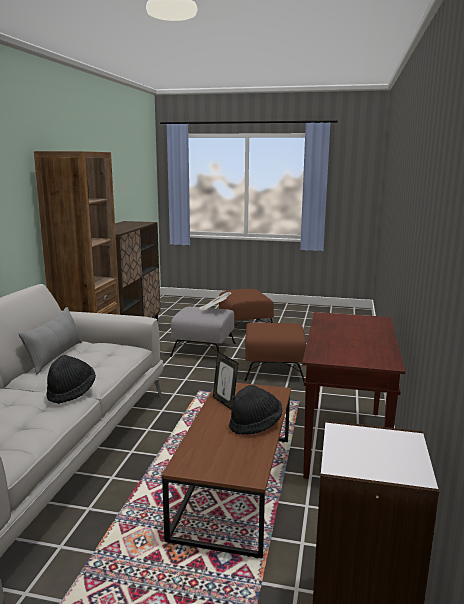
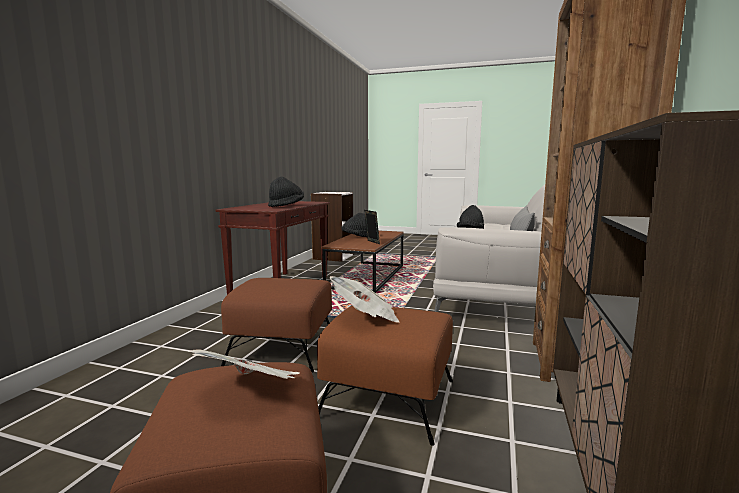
camera: 175 degrees left, 5 degrees down
grey ottoman [170,307,236,357] -> brown ottoman [317,306,453,446]
none -> newspaper [188,349,300,379]
none -> black hat [268,177,304,207]

